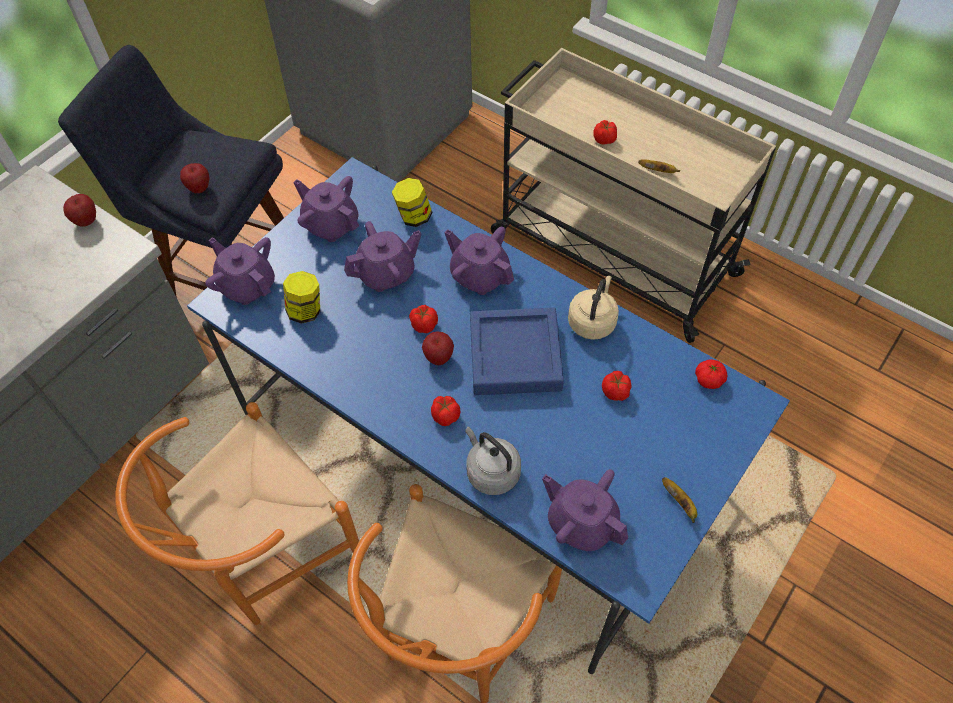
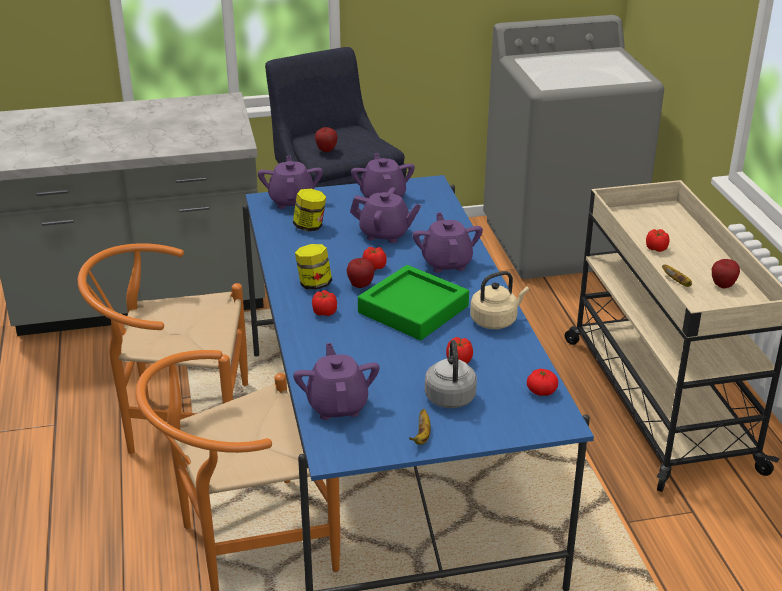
camera: 40 degrees right, 25 degrees down
apple [63,194,96,226] -> apple moved to [712,259,740,288]
jar [392,178,433,227] -> jar moved to [295,244,332,290]
grey kettle [465,426,521,495] -> grey kettle moved to [425,340,477,408]
blue tray [470,307,564,395] -> green tray [358,265,469,340]

